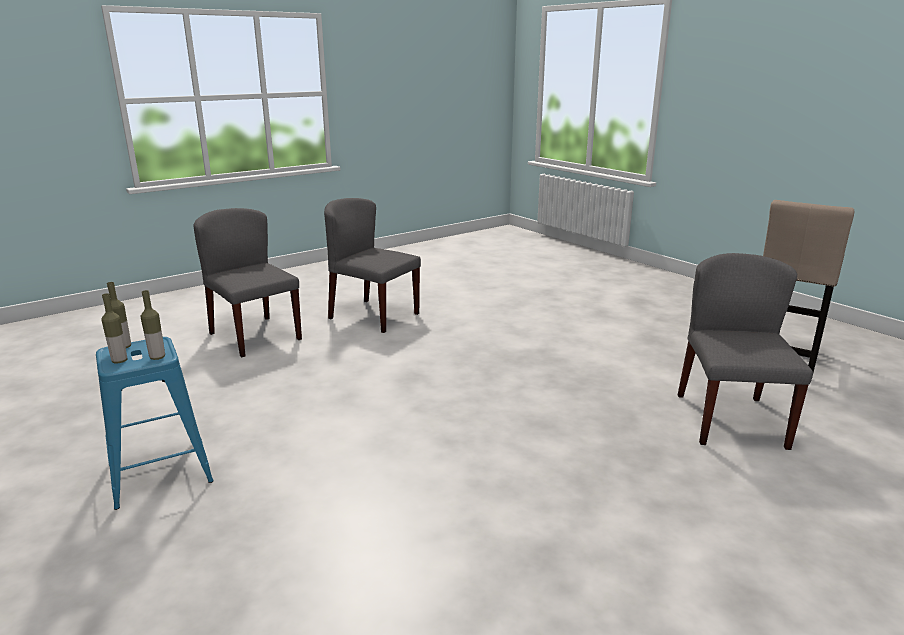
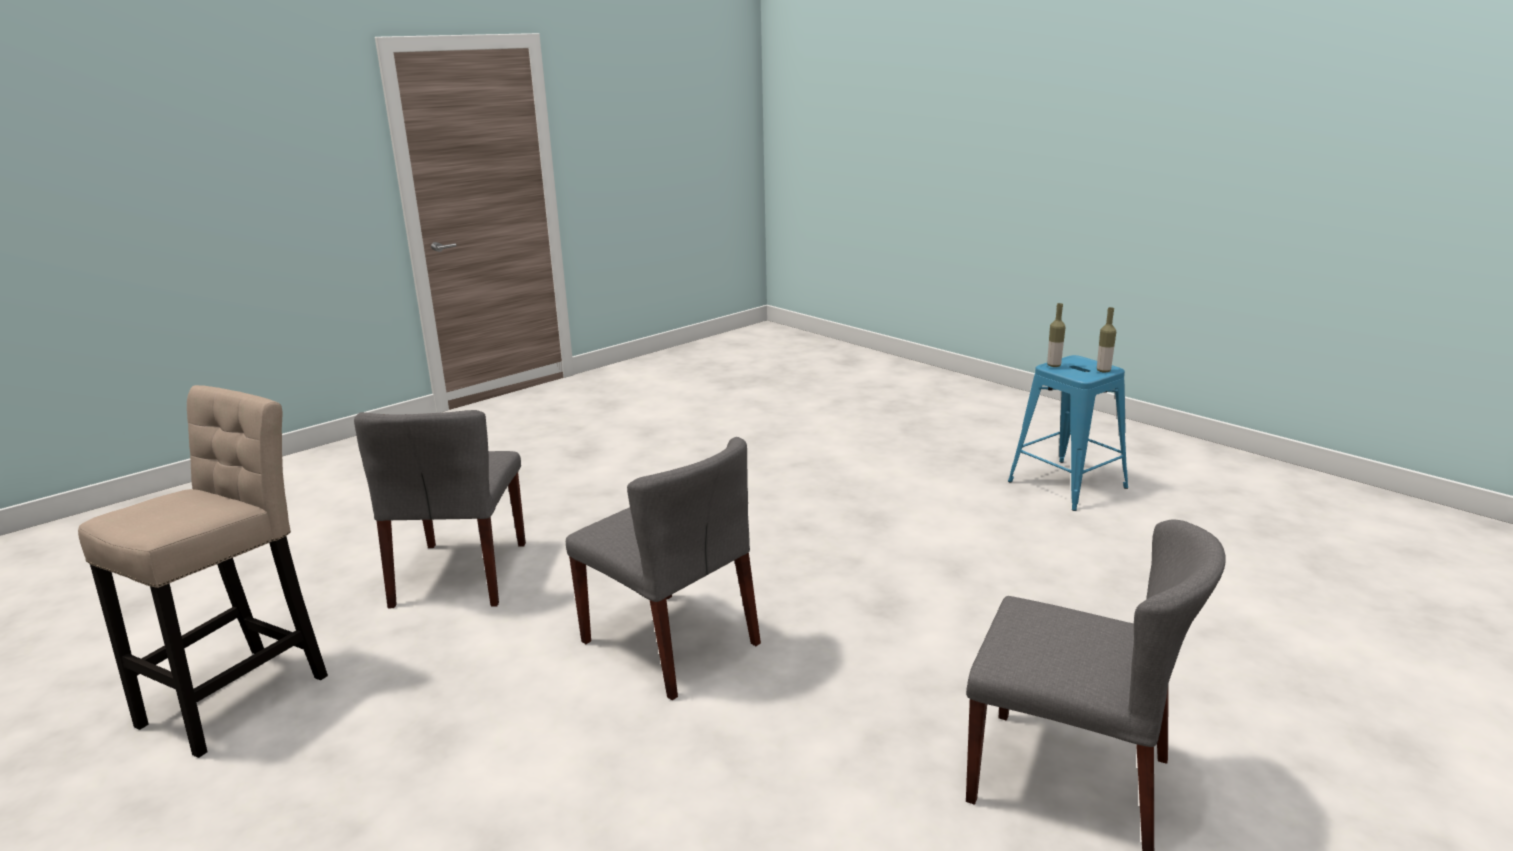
camera: 175 degrees right, 0 degrees up
bottle [101,293,127,363] -> none
grey chair [194,208,302,357] -> grey chair moved to [566,437,761,700]

